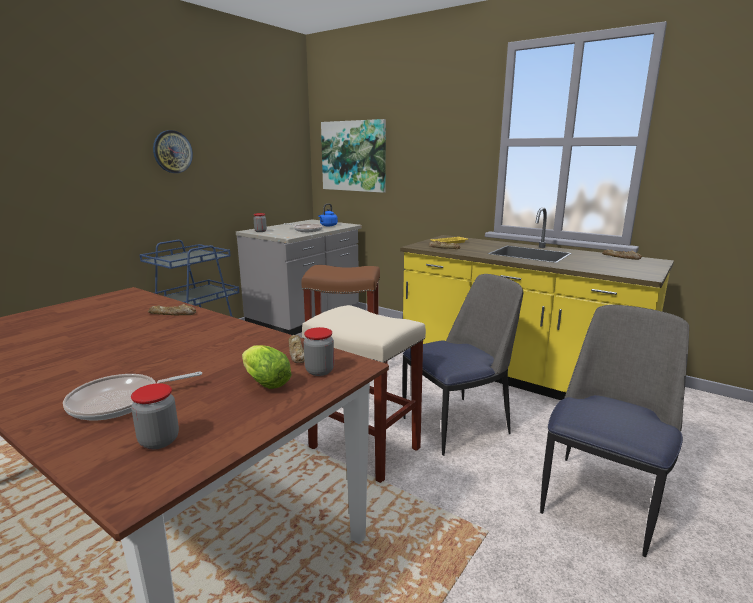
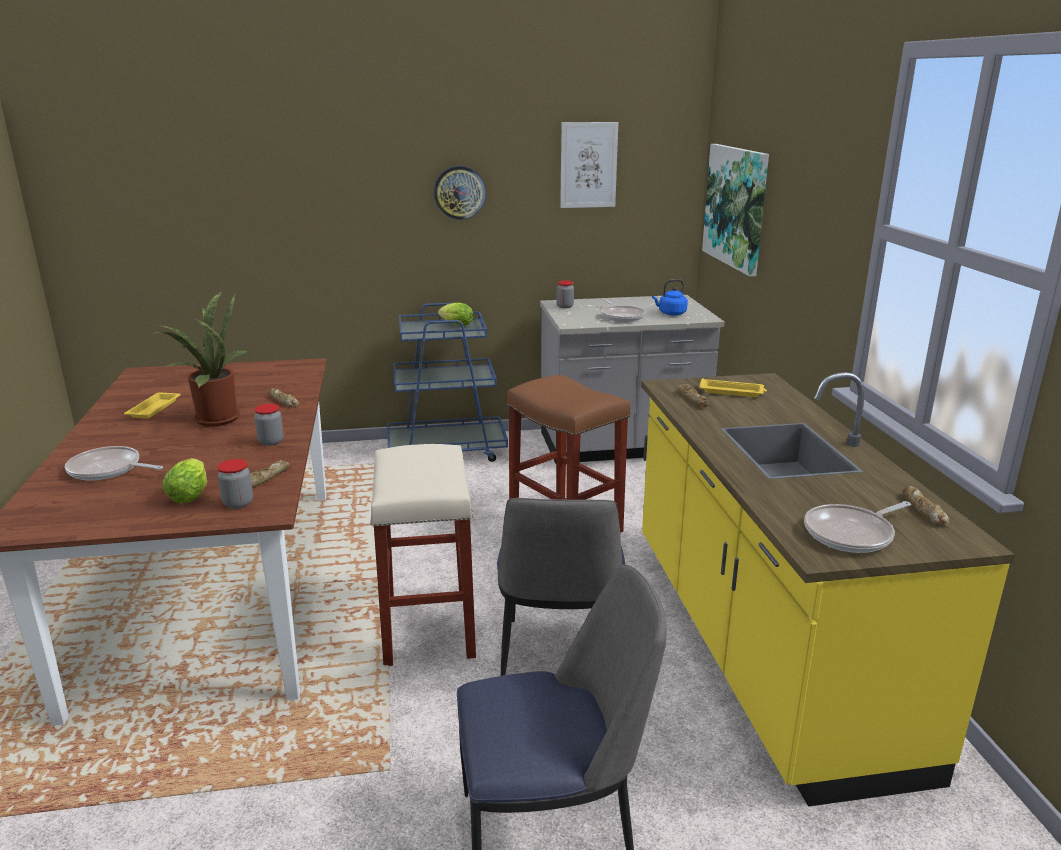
camera: 45 degrees right, 5 degrees up
jar [131,383,179,449] -> jar moved to [254,404,284,446]
chair [402,274,523,456] -> chair turned 75 degrees clockwise [497,498,625,676]
none -> yellow tray [124,393,180,419]
none -> potted plant [153,291,248,427]
none -> lettuce [438,302,473,326]
none -> picture [560,122,618,208]
none -> frying pan [804,501,911,553]

